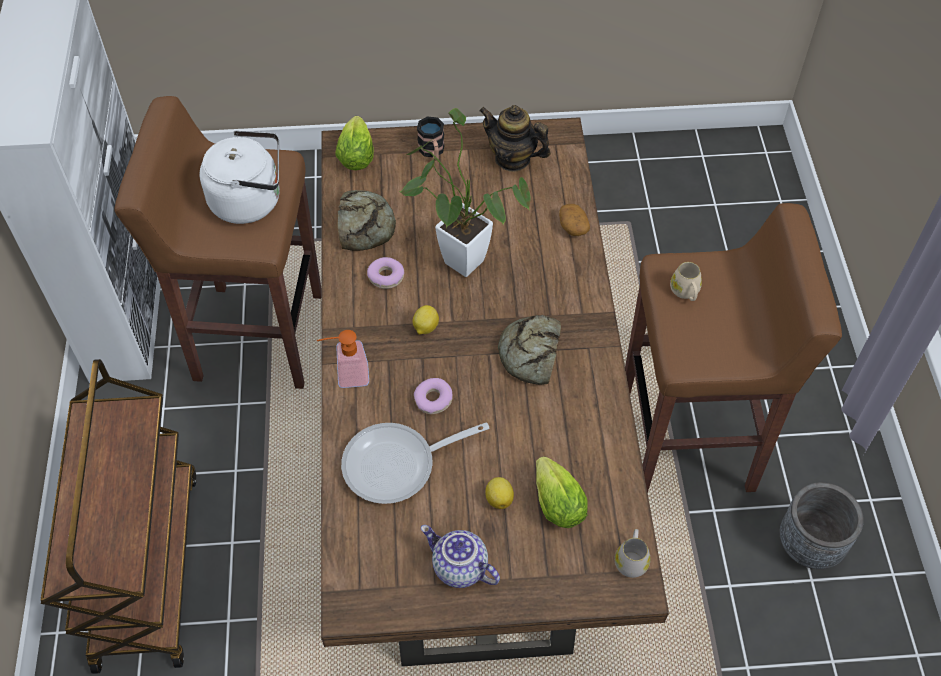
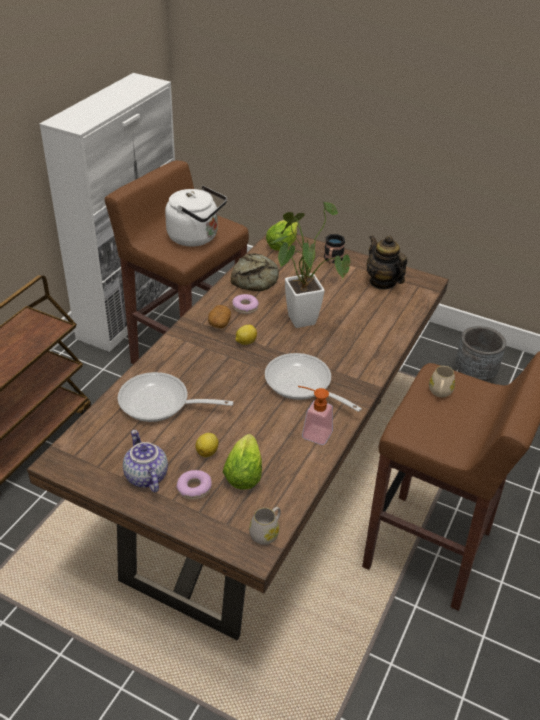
camera: 30 degrees right, 15 degrees down
soap dispenser [317,330,369,388] -> soap dispenser moved to [298,386,333,445]
donut [414,378,452,414] -> donut moved to [176,470,212,500]
bread [498,315,561,385] -> frying pan [265,353,362,412]
potato [559,204,590,236] -> potato moved to [208,305,231,328]
grey planter [779,482,864,569] -> grey planter moved to [455,326,506,382]

